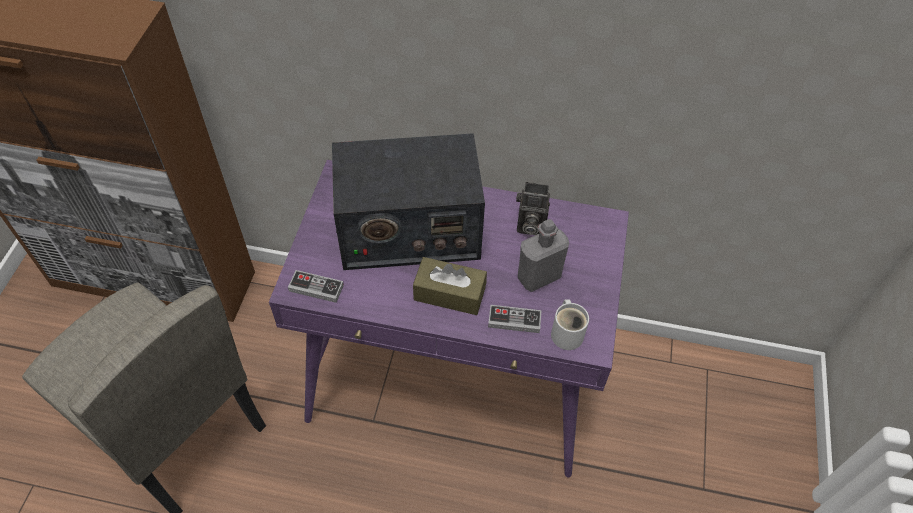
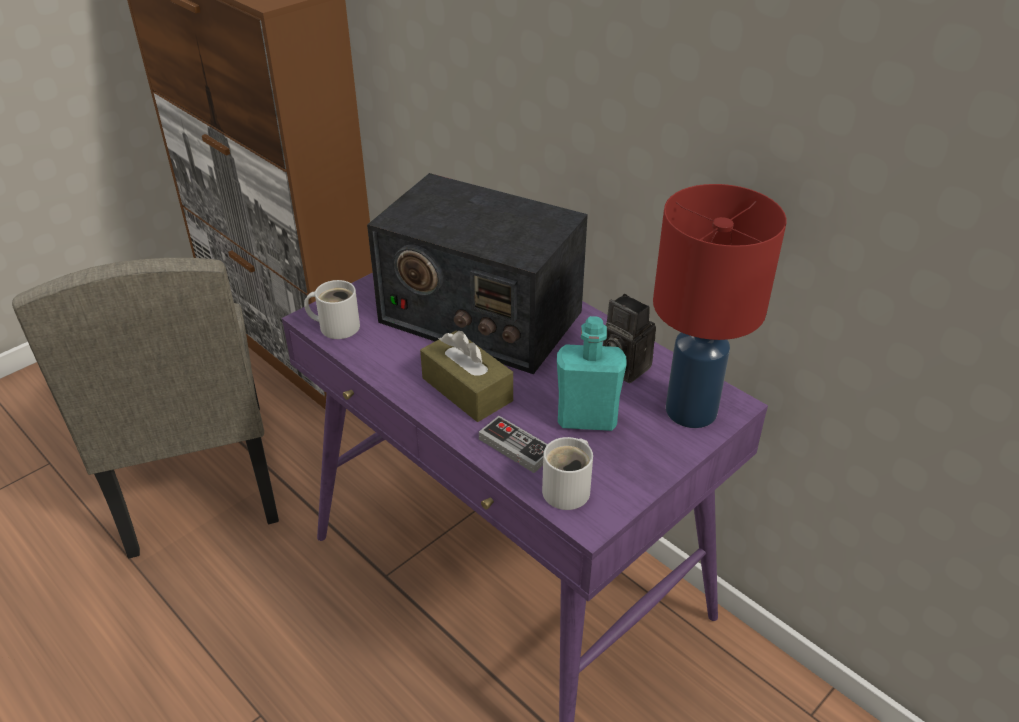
camera: 35 degrees right, 15 degrees down
game controller [288,270,344,303] -> white mug [304,280,360,339]
grey bottle [518,219,569,292] -> turquoise bottle [557,316,627,431]
none -> red table lamp [653,184,786,428]

